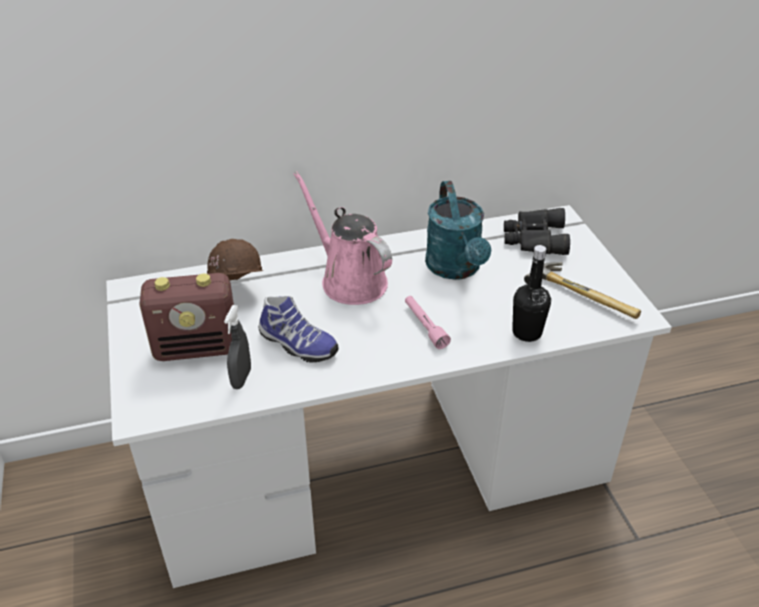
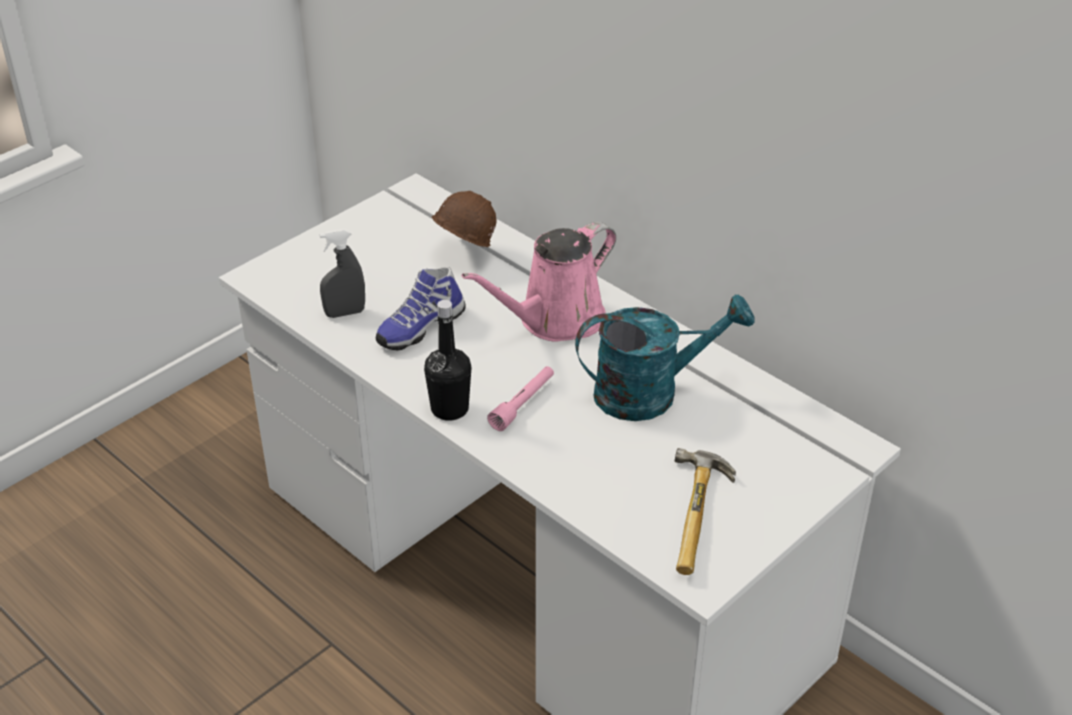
camera: 60 degrees right, 0 degrees up
radio [139,273,234,361] -> none
shoe [259,296,339,363] -> shoe turned 45 degrees clockwise [376,267,466,350]
pink watering can [294,171,392,305] -> pink watering can turned 150 degrees counterclockwise [462,222,616,342]
turquoise watering can [425,181,491,280] -> turquoise watering can turned 150 degrees counterclockwise [575,294,754,421]
black binoculars [504,208,570,255] -> none
black bottle [512,245,551,342] -> black bottle moved to [424,300,471,421]

